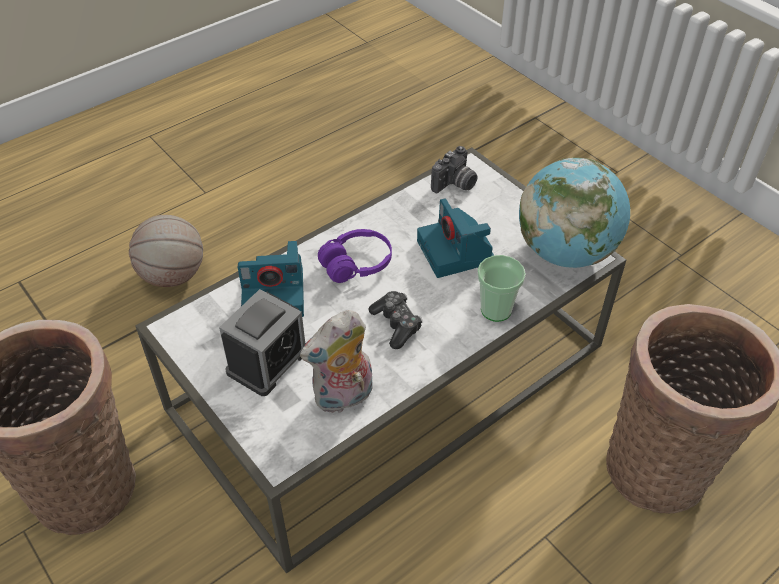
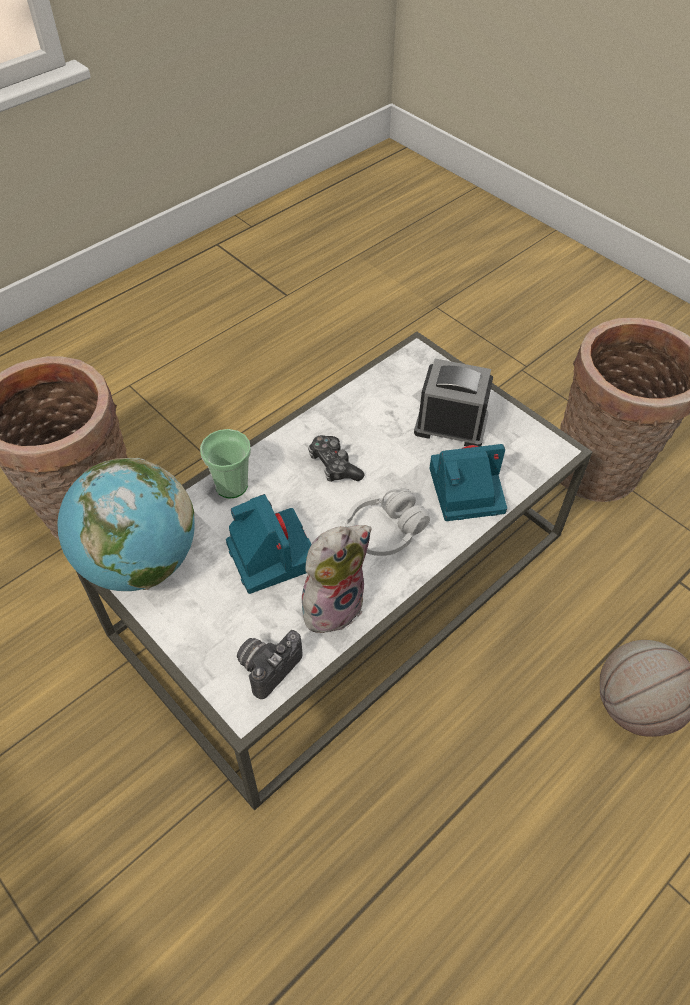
camera: 175 degrees right, 5 degrees up
alarm clock [219,289,306,396] -> alarm clock turned 75 degrees clockwise [414,359,493,447]
plush toy [300,310,373,413] -> plush toy moved to [302,525,372,637]
purple headphones [318,229,392,283] -> white headphones [346,488,430,556]

